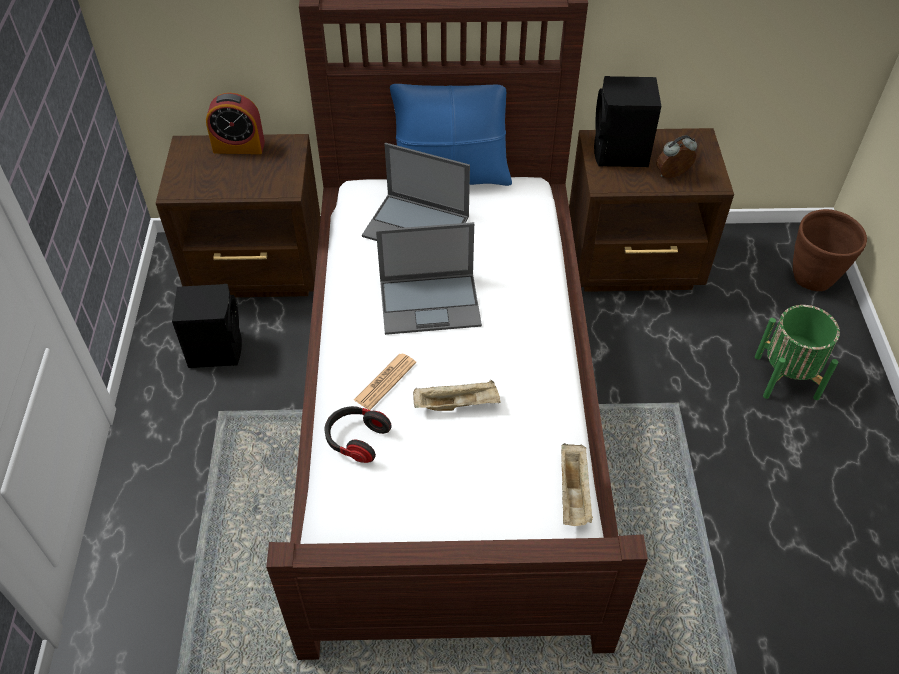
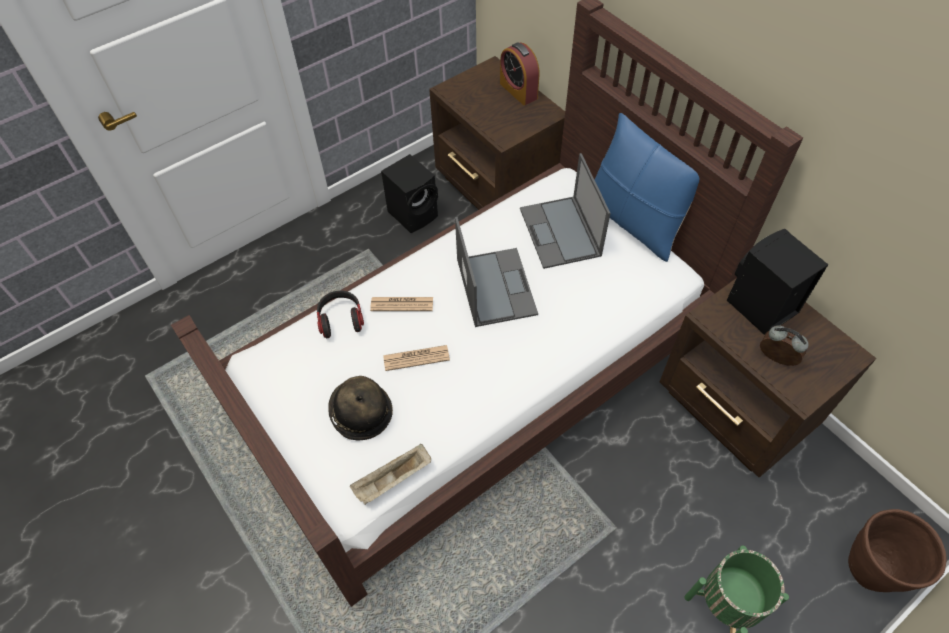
camera: 55 degrees right, 5 degrees up
laptop [376,222,482,335] -> laptop turned 150 degrees counterclockwise [455,217,538,327]
beige tray [413,380,501,411] -> newspaper [383,345,450,371]
none -> hat [328,376,393,440]

